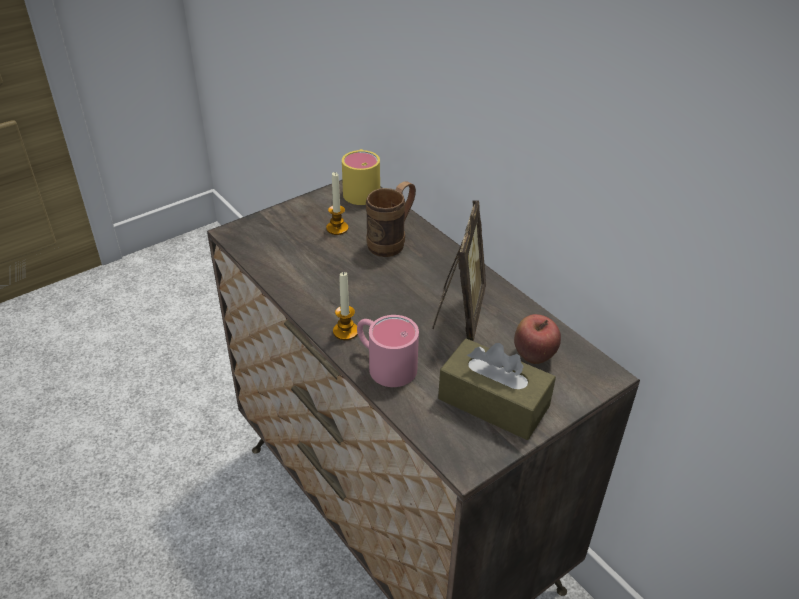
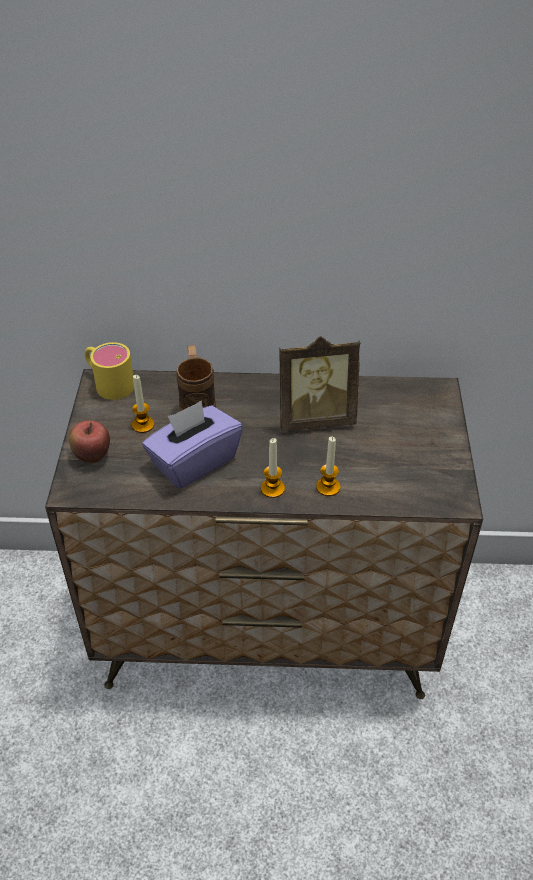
camera: 50 degrees left, 5 degrees up
pink mug [357,315,419,387] -> candle [316,437,341,496]
picture frame [432,200,486,341] -> picture frame turned 120 degrees clockwise [280,336,360,432]
brown tissue box [438,339,556,440] -> none
apple [514,314,561,364] -> apple moved to [69,420,110,463]
none -> purple tissue box [142,401,243,489]

